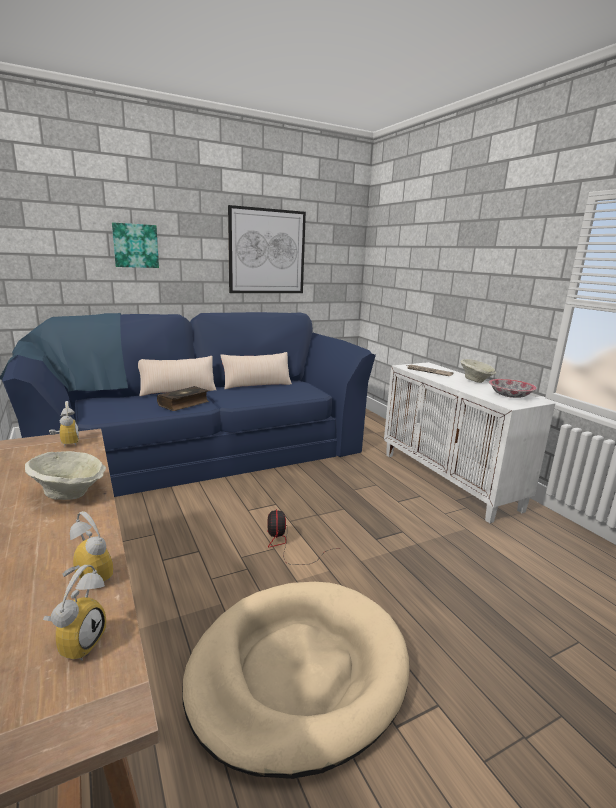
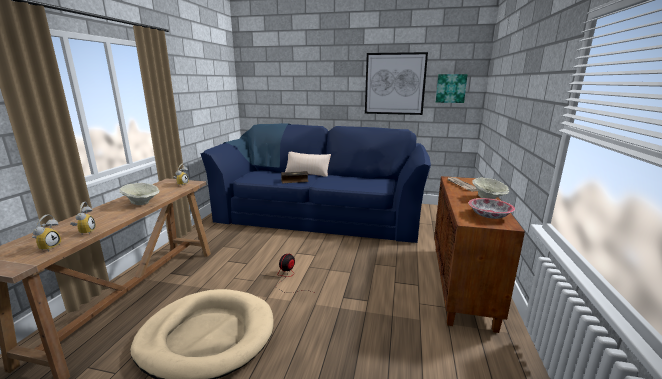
camera: 40 degrees right, 0 degrees up
alarm clock [43,565,106,661] -> alarm clock turned 45 degrees counterclockwise [32,215,61,251]
picture [112,222,159,268] -> picture moved to [436,74,468,103]
beige pillow [220,352,292,389] -> none
white cabinet [384,362,555,523] -> brown cabinet [434,176,525,333]

